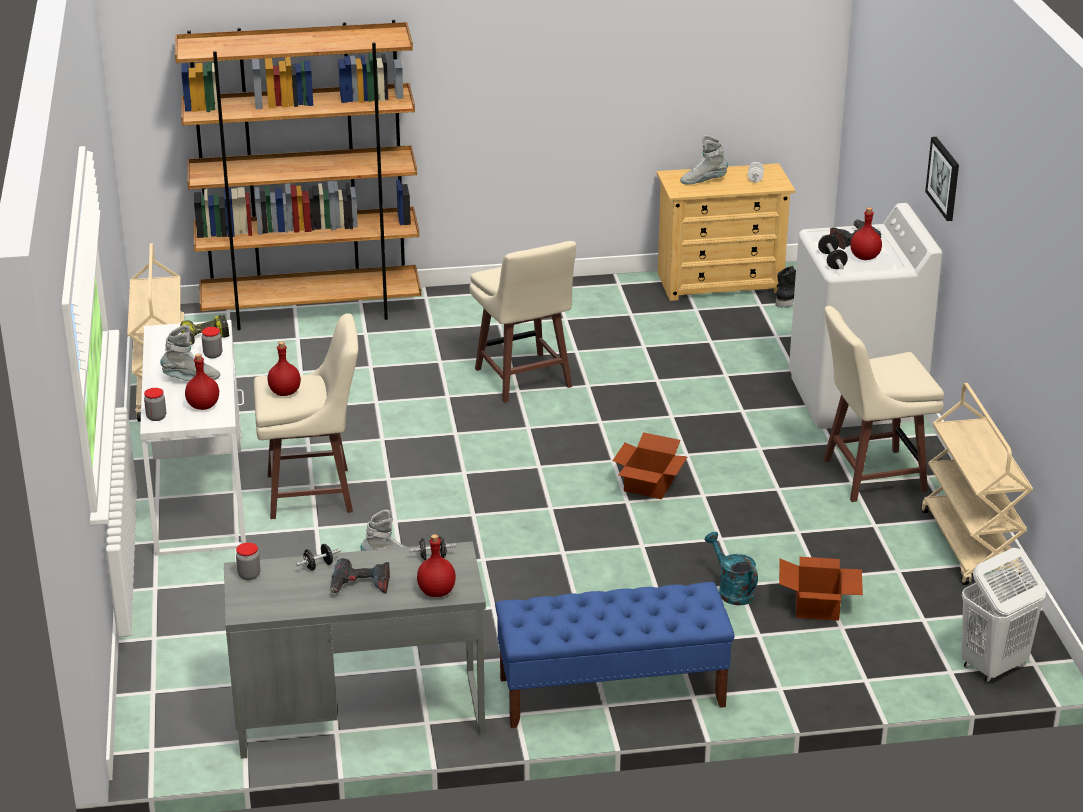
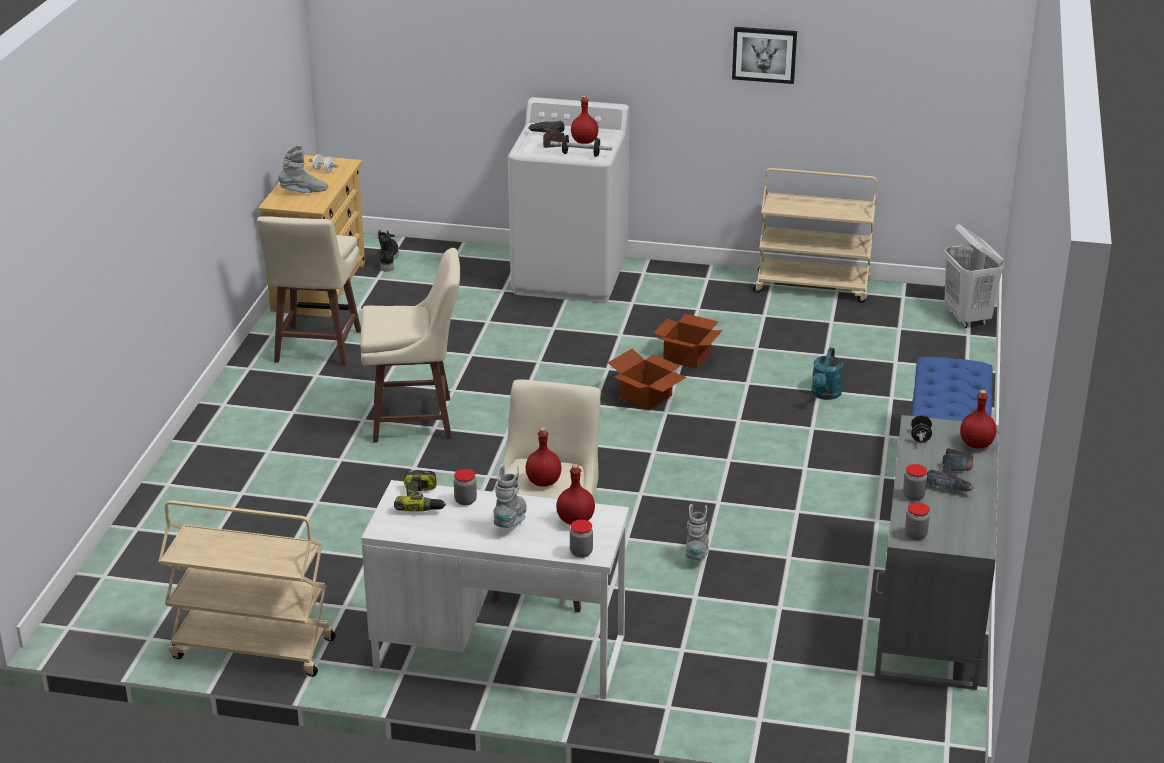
camera: 70 degrees left, 0 degrees up
brown bookcase [175,20,421,330] -> none
black dumbbell [296,544,341,571] -> jar [903,464,927,501]
grey boot [680,135,728,185] -> grey boot turned 120 degrees counterclockwise [278,145,328,193]
turquoise watering can [705,532,758,605] -> turquoise watering can turned 60 degrees counterclockwise [811,347,843,400]
cardboard box [779,557,863,621] -> cardboard box moved to [653,314,723,369]
beige stool [823,306,944,502] -> beige stool moved to [257,216,361,366]
picture [925,137,959,221] -> picture moved to [732,27,797,84]

